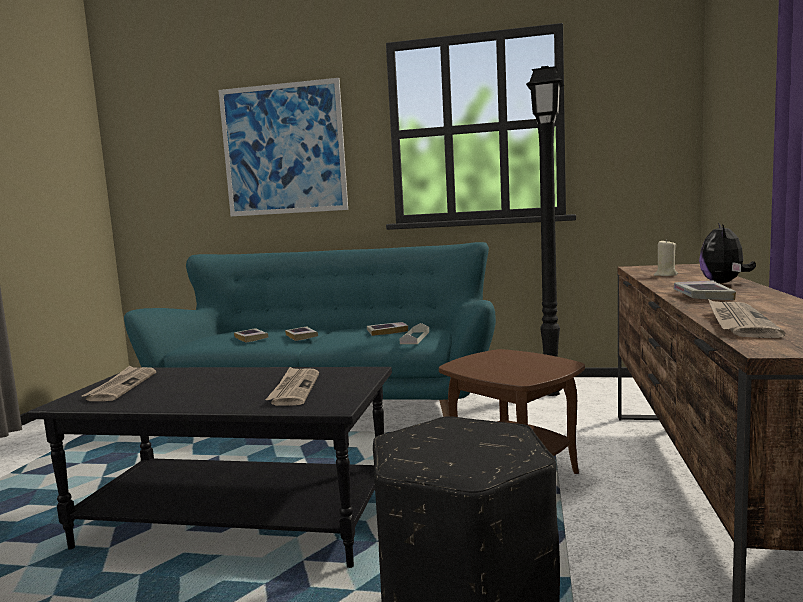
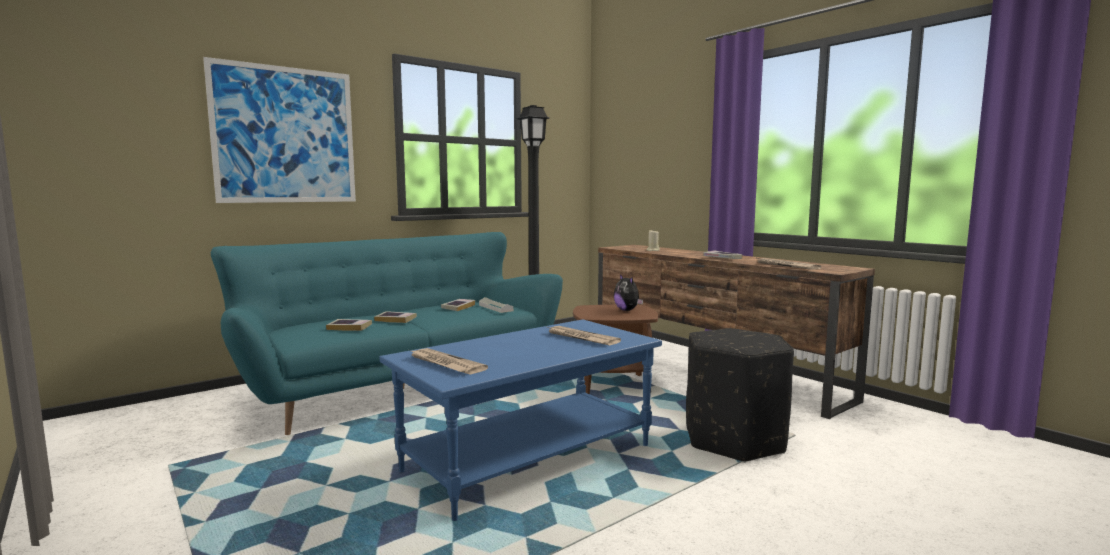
camera: 50 degrees left, 0 degrees up
black coffee table [28,367,392,568] -> blue coffee table [380,319,662,521]
plush toy [699,222,756,283] -> plush toy moved to [614,274,643,311]

